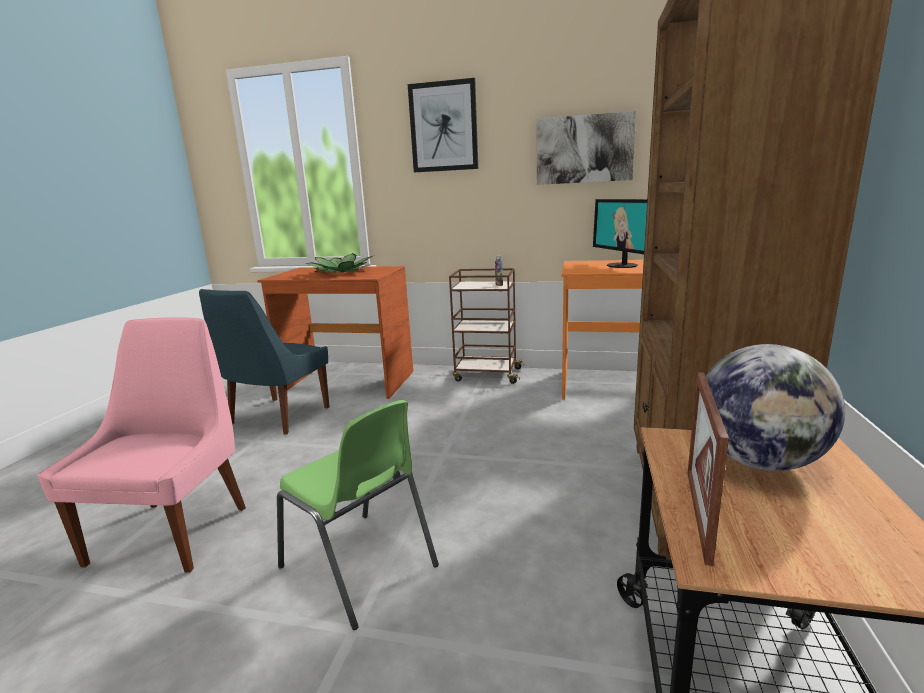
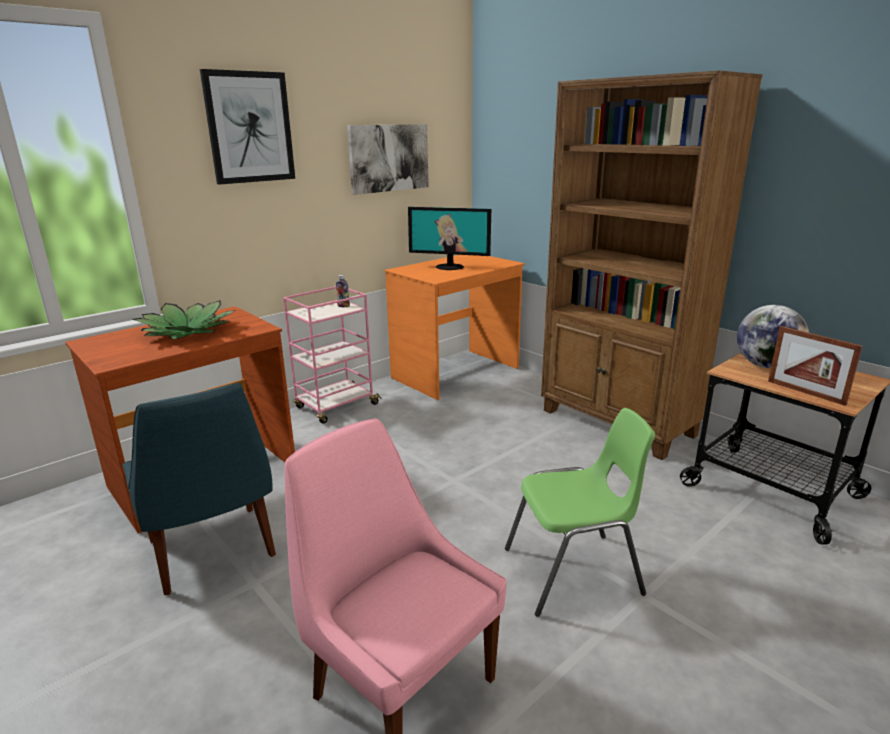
camera: 55 degrees left, 5 degrees up
brown cart [449,268,524,384] -> pink cart [283,286,382,424]

